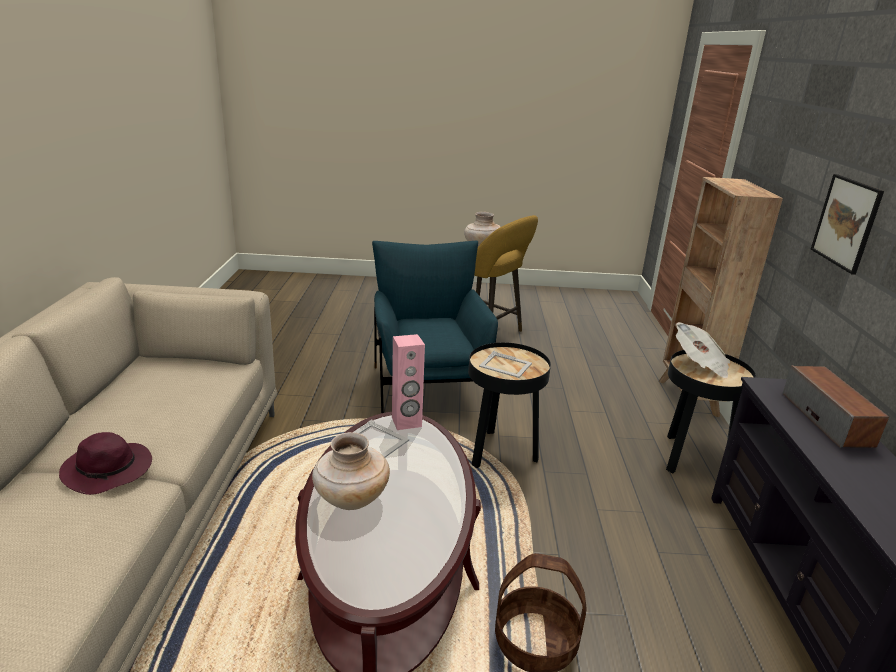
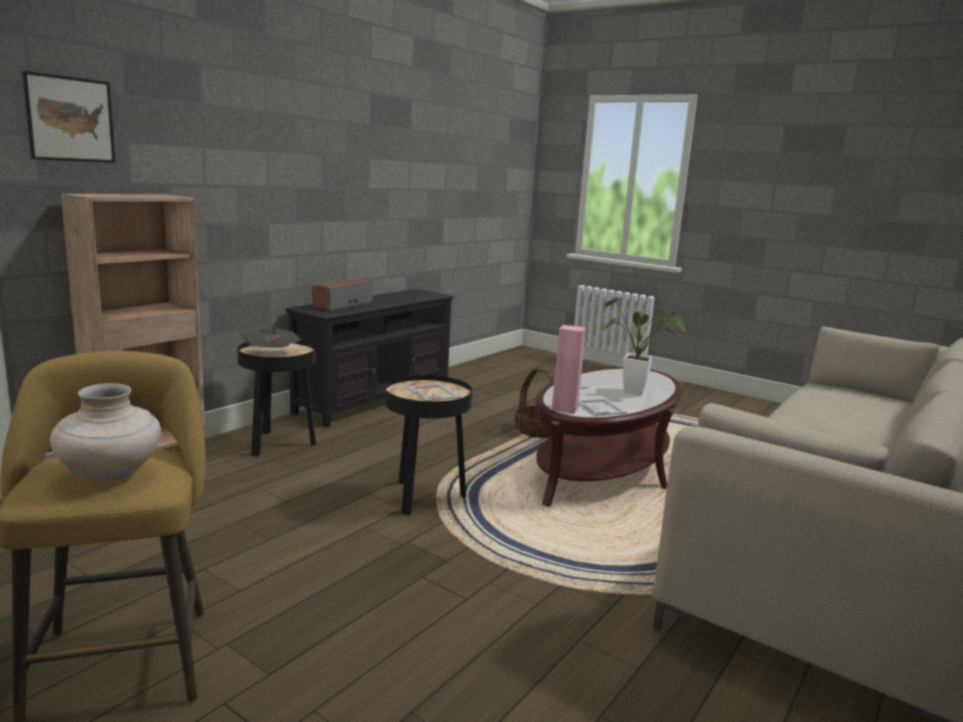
camera: 145 degrees left, 10 degrees down
purple hat [59,432,152,495] -> none
beige vase [312,432,390,510] -> potted plant [603,297,685,395]
blue armchair [372,241,498,413] -> none
picture [811,174,884,275] -> picture moved to [22,71,115,163]

